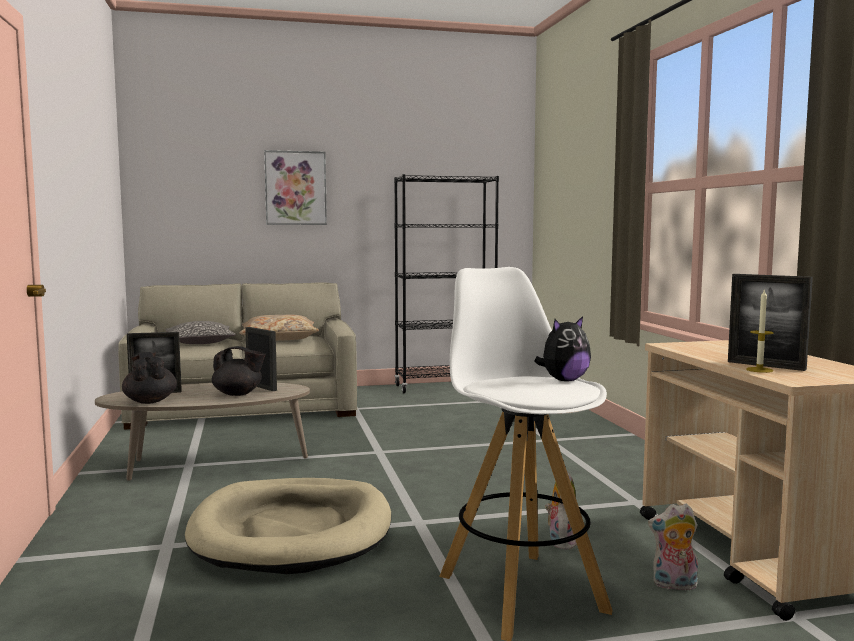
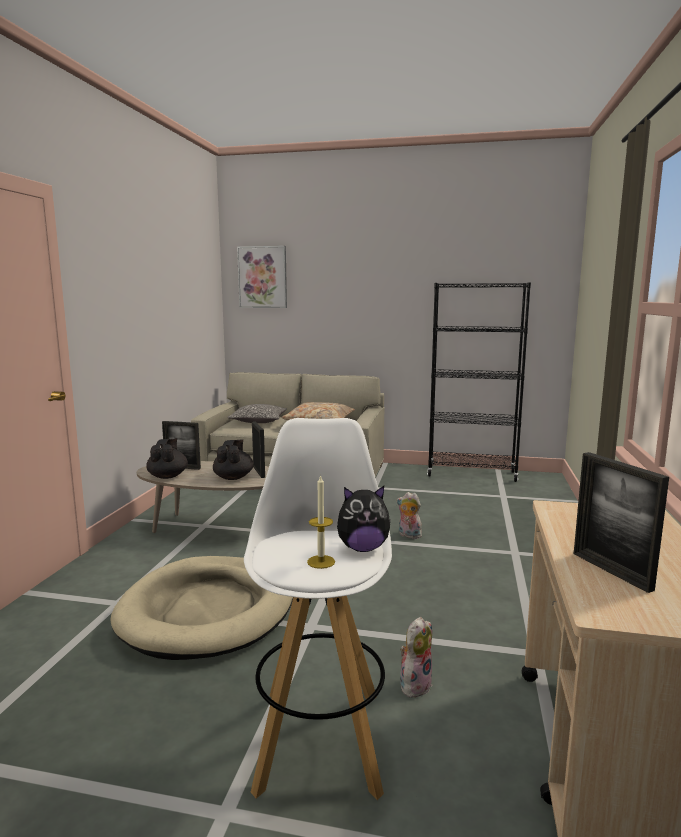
camera: 25 degrees right, 5 degrees up
black teapot [212,346,266,396] -> black teapot turned 120 degrees counterclockwise [213,439,253,480]
picture [264,150,327,225] -> picture moved to [237,246,287,308]
plush toy [648,504,698,590] -> plush toy moved to [396,492,422,539]
candle [746,290,774,373] -> candle moved to [307,475,335,569]

